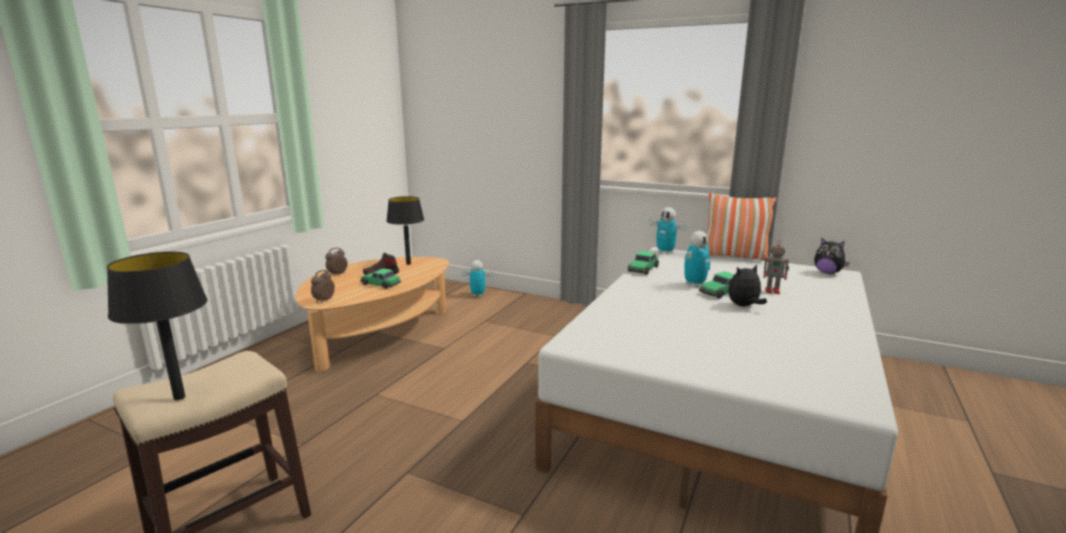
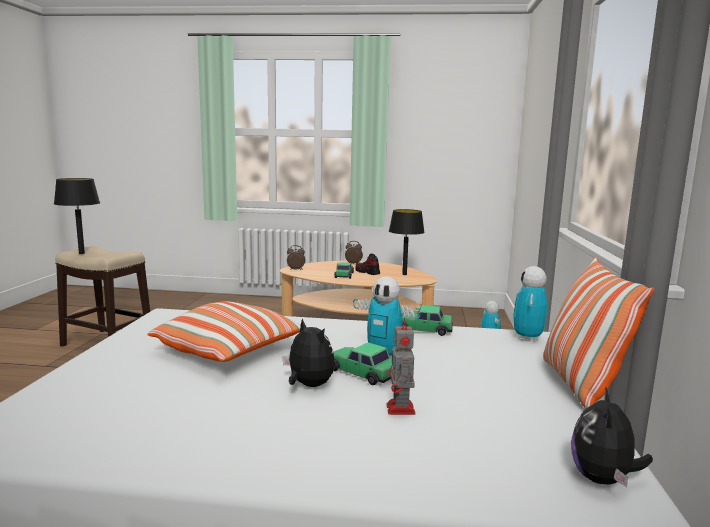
camera: 70 degrees right, 5 degrees down
none -> pillow [148,301,301,362]

